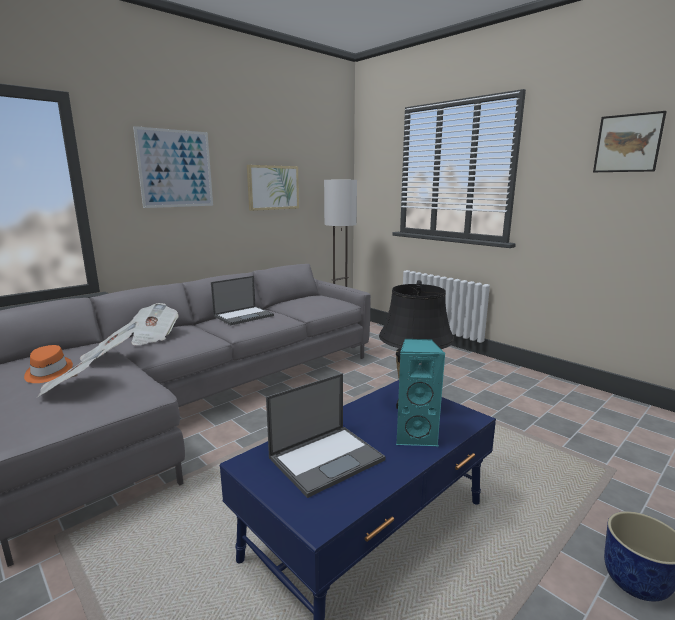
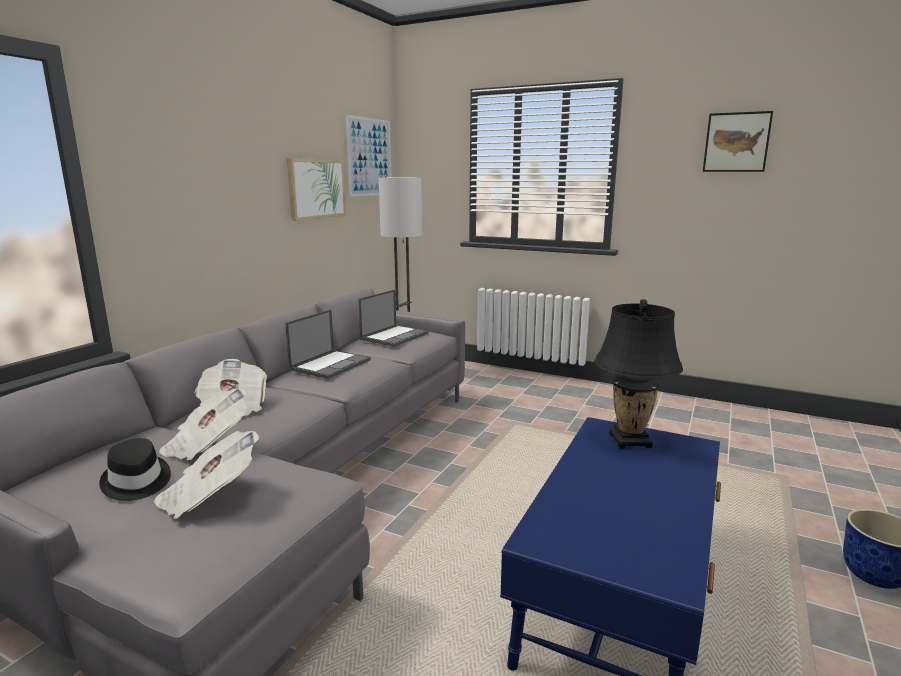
camera: 20 degrees left, 0 degrees up
orange hat [24,345,73,383] -> black hat [99,438,171,501]
picture [133,126,213,208] -> picture moved to [345,115,392,197]
laptop [266,373,385,498] -> laptop moved to [358,290,429,347]
turquoise speaker [396,339,445,448] -> none

